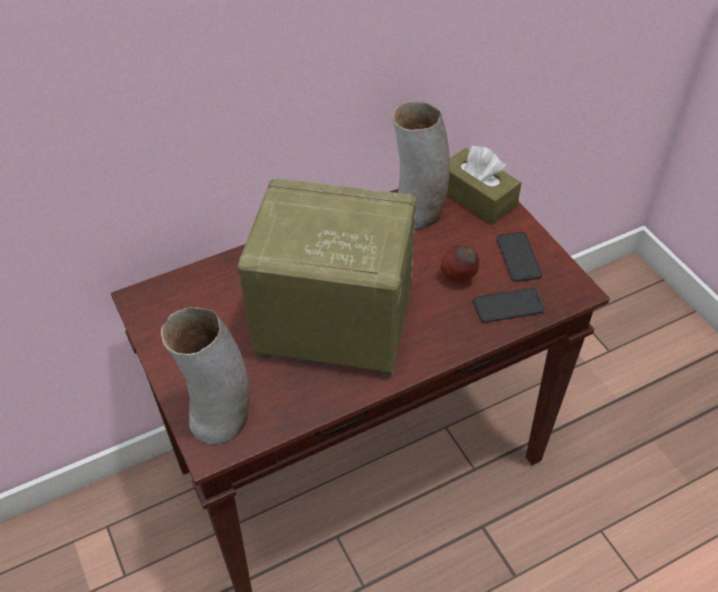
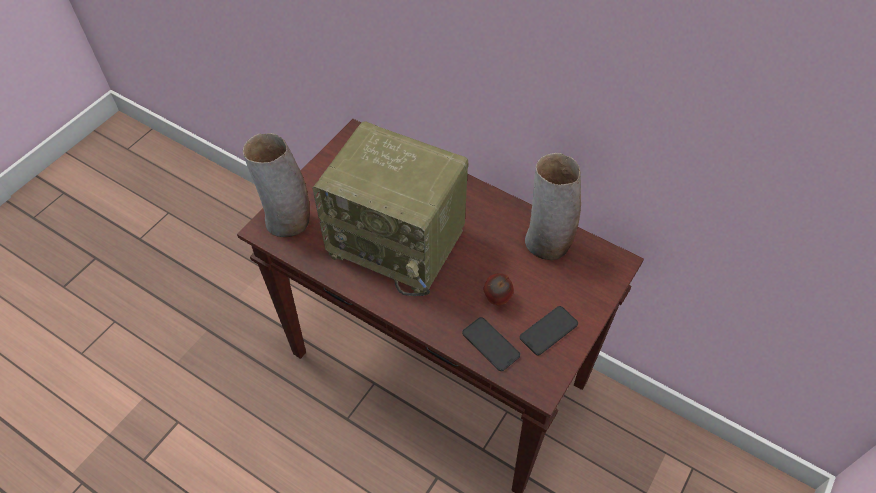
camera: 60 degrees right, 5 degrees up
radio [238,178,416,376] -> radio turned 135 degrees clockwise [312,121,468,296]
brown tissue box [447,145,521,224] -> none

